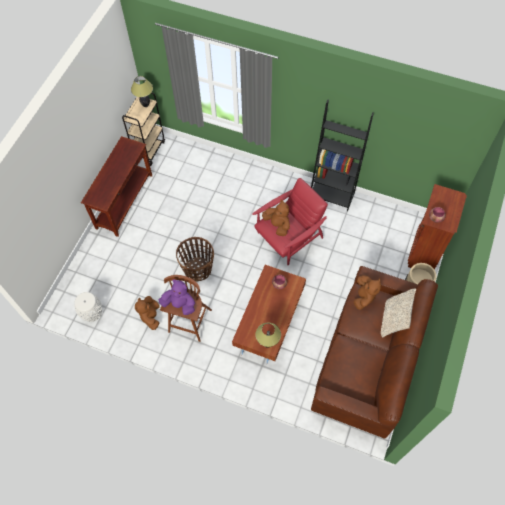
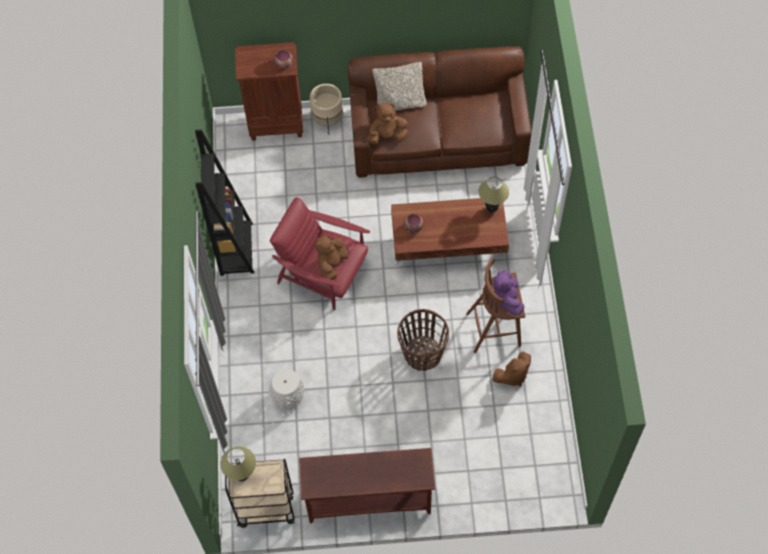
camera: 115 degrees left, 0 degrees up
white stool [74,292,102,322] -> white stool moved to [269,369,304,410]

